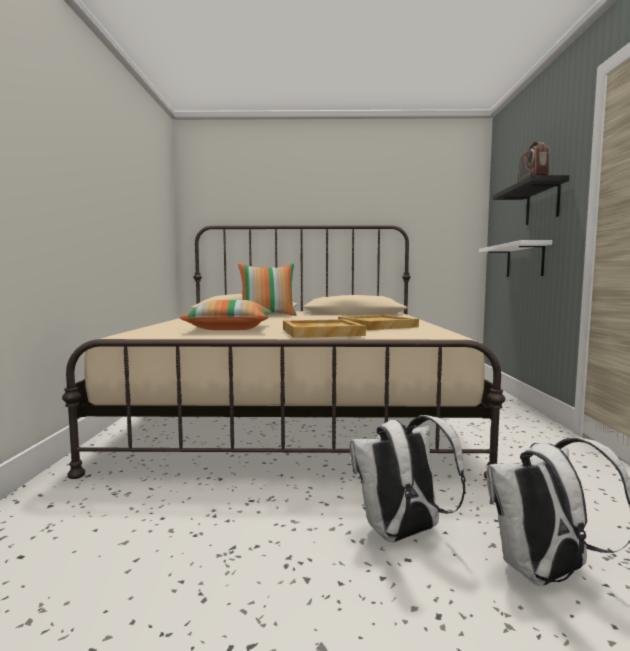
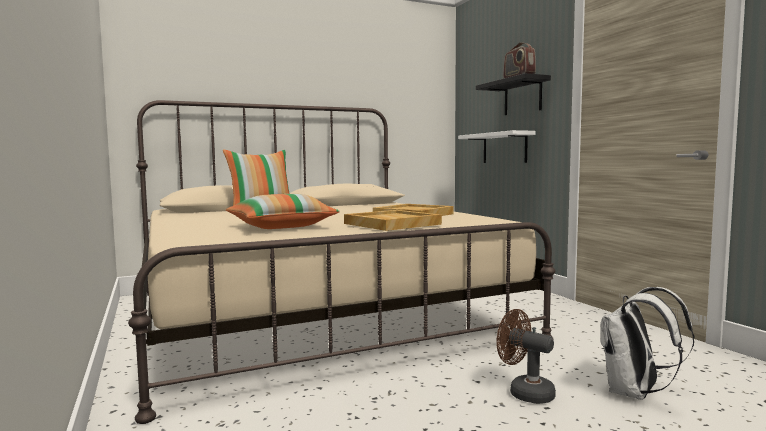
camera: 25 degrees left, 0 degrees up
white backpack [350,415,466,542] -> brown fan [496,309,556,404]

